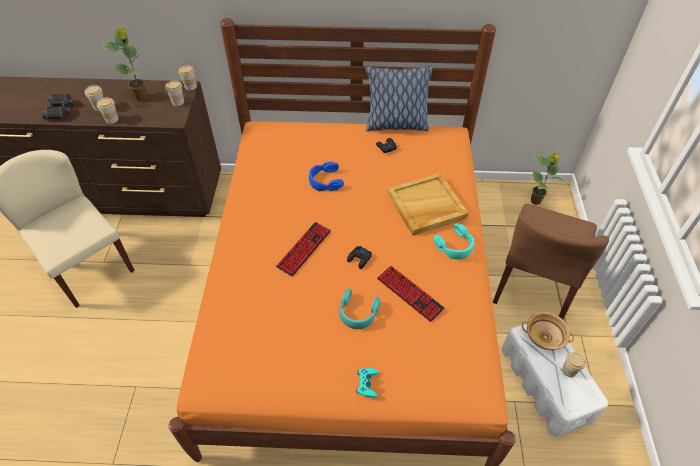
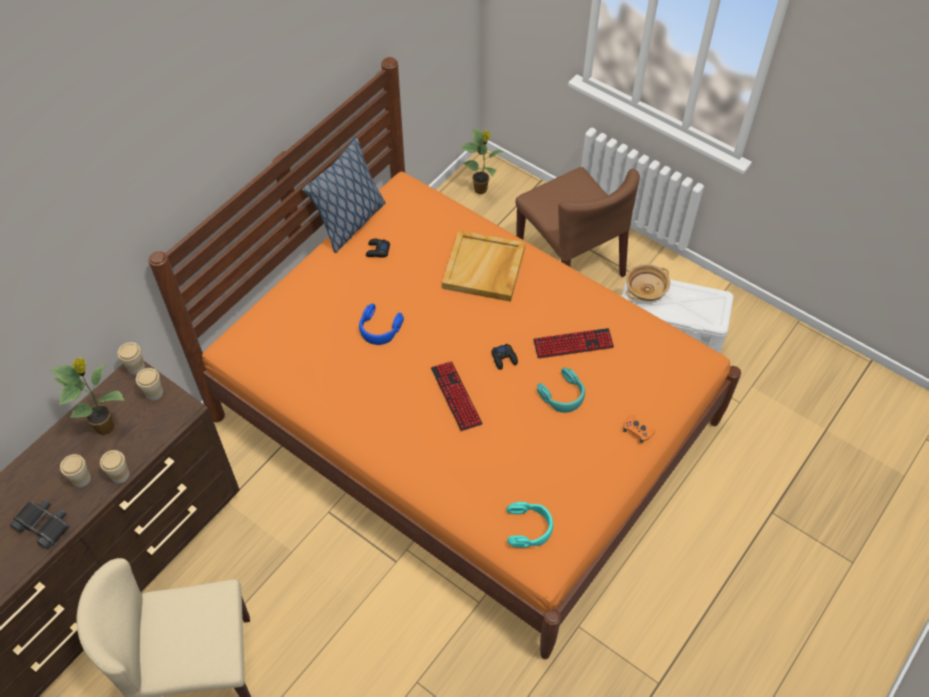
camera: 55 degrees left, 5 degrees up
turquoise game controller [356,368,378,398] -> orange game controller [623,415,655,443]
turquoise headphones [433,223,474,260] -> turquoise headphones moved to [507,502,553,548]
cup [562,352,586,377] -> none

